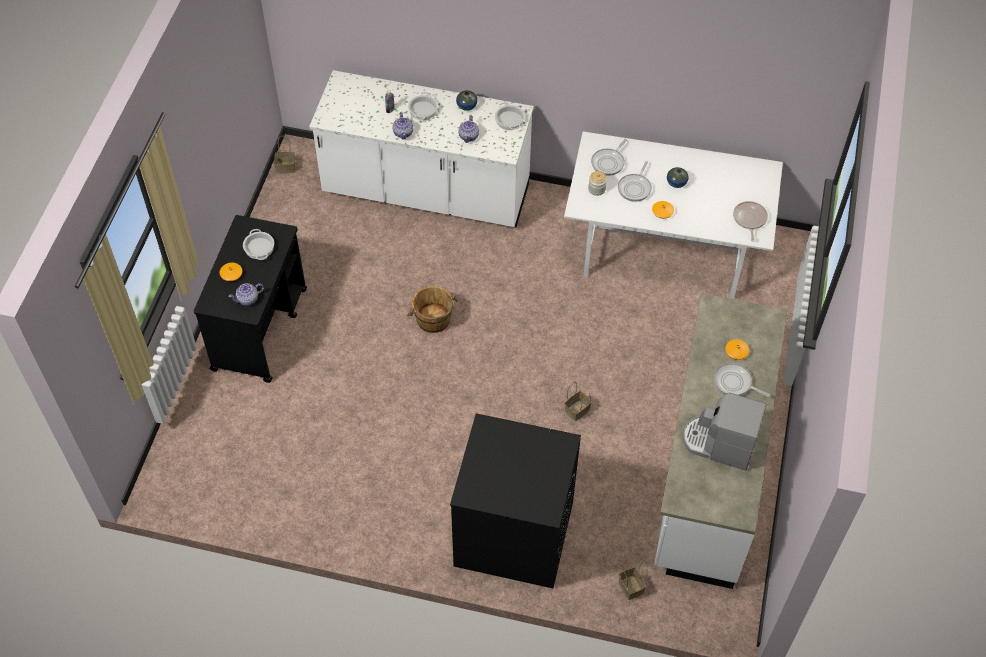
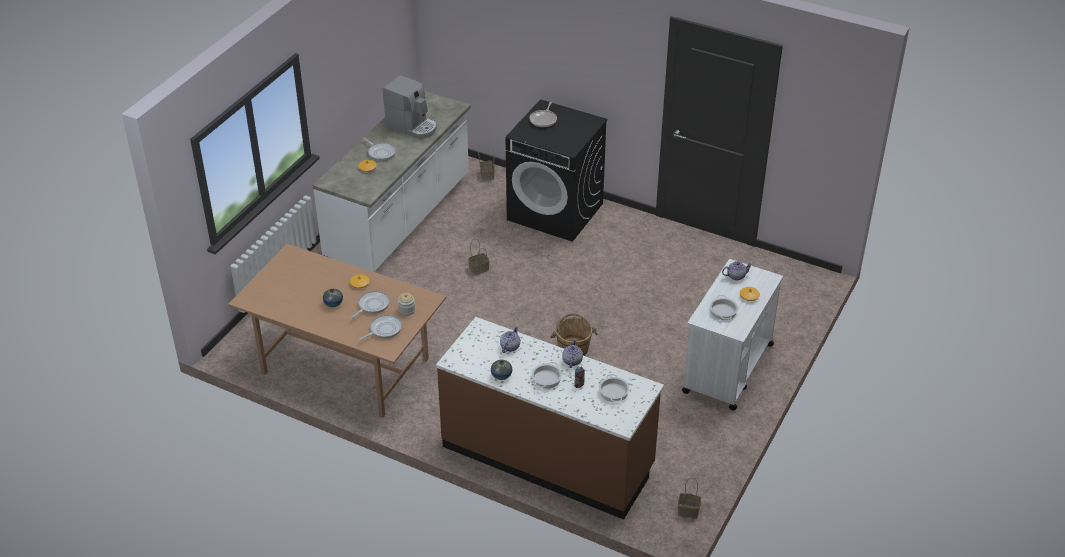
camera: 165 degrees left, 15 degrees down
black cart [194,215,307,383] -> white cart [682,259,783,410]
white counter [309,70,534,227] -> brown counter [436,317,664,519]
cooking pot [495,102,525,130] -> cooking pot moved to [599,374,630,402]
white dining table [564,132,783,299] -> brown dining table [228,244,447,418]
frying pan [733,201,768,242] -> frying pan moved to [529,102,557,127]

